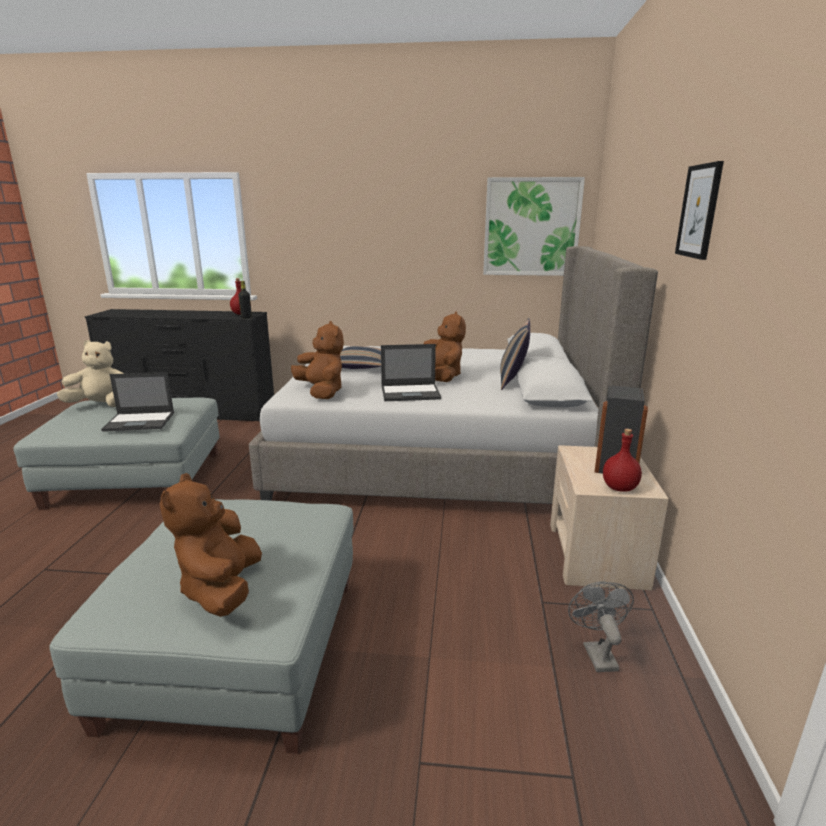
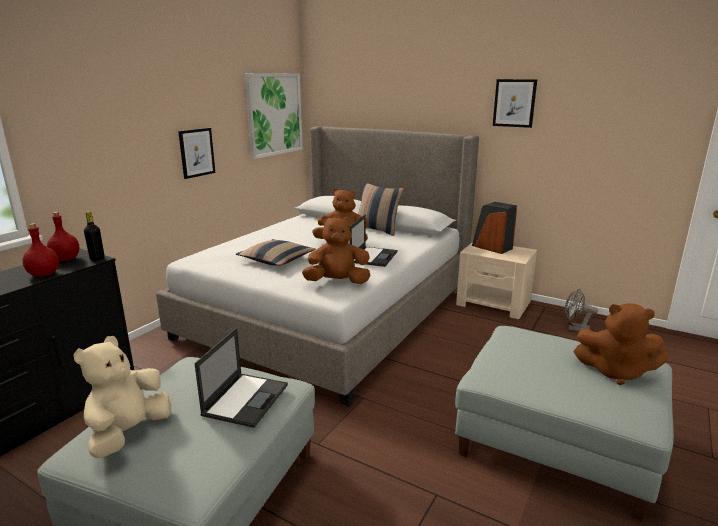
camera: 65 degrees left, 0 degrees up
red bottle [603,429,642,492] -> red bottle moved to [23,223,59,277]
none -> picture [178,128,215,179]

